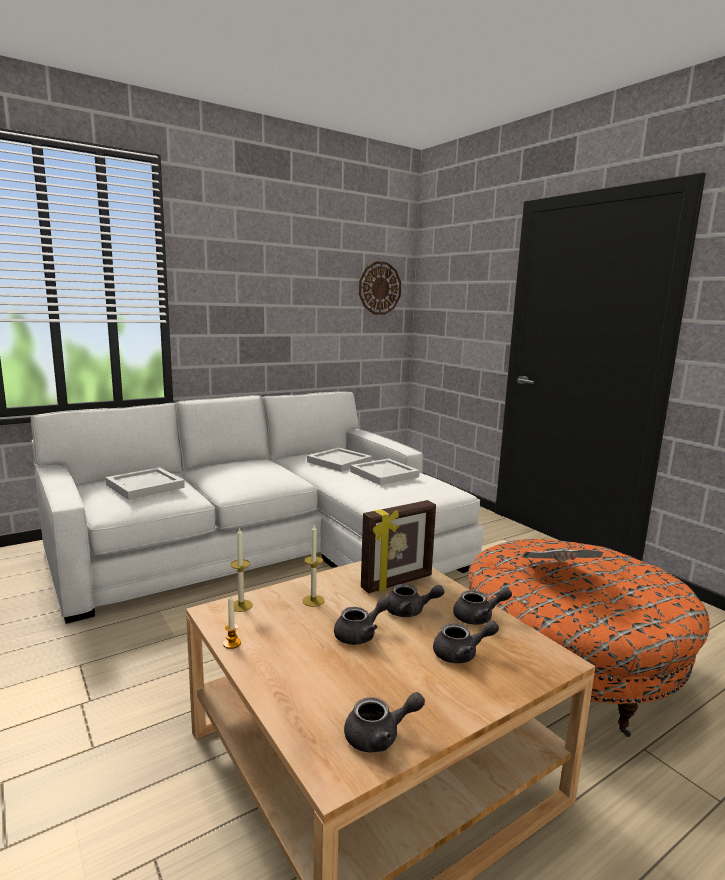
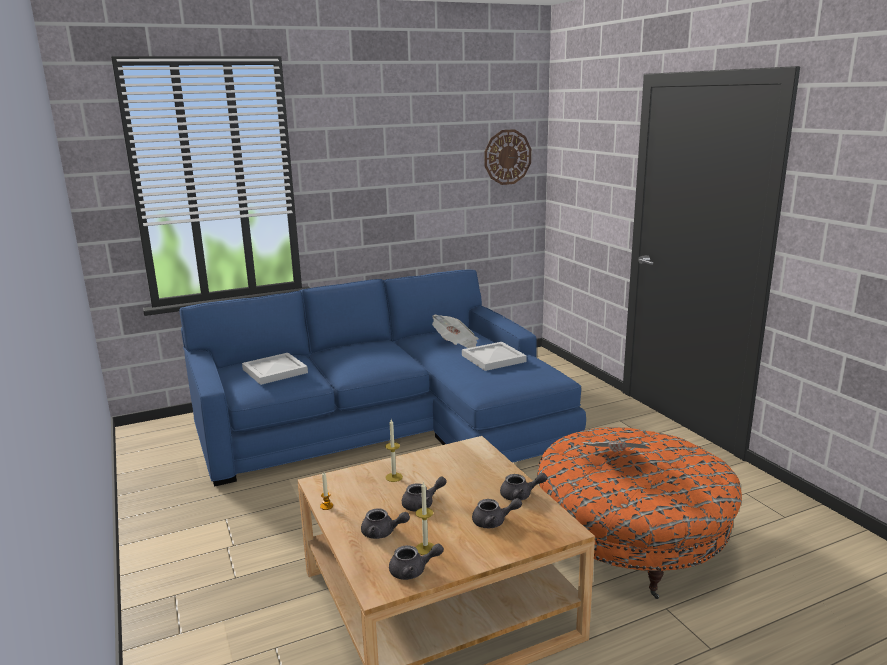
camera: 10 degrees right, 5 degrees up
white sofa [31,391,484,624] -> blue sofa [179,270,586,487]
candle [230,527,253,612] -> candle moved to [415,482,434,555]
white tray [307,448,372,472] -> newspaper [432,315,478,348]
picture frame [361,500,436,593] -> none
grey teapot [387,584,445,617] -> grey teapot moved to [361,508,410,539]

